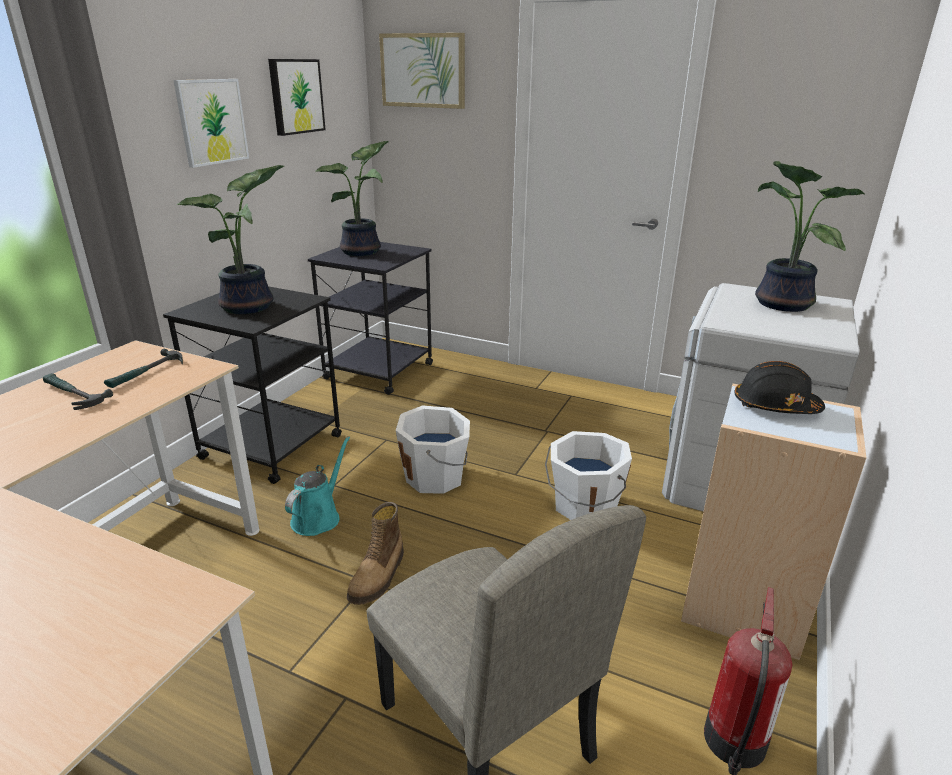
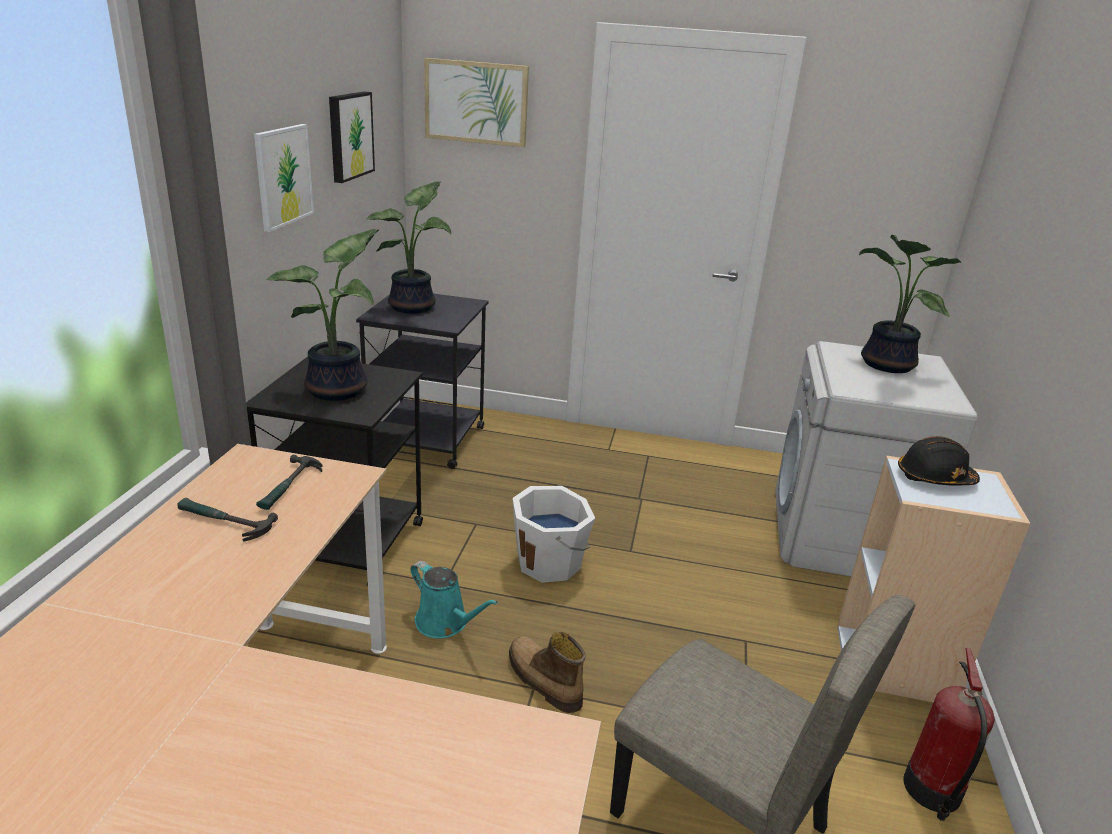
camera: 15 degrees left, 0 degrees up
turquoise watering can [285,436,350,536] -> turquoise watering can turned 120 degrees clockwise [410,561,498,638]
boot [347,502,404,605] -> boot turned 135 degrees clockwise [509,632,586,713]
white bucket [545,431,632,520] -> none

